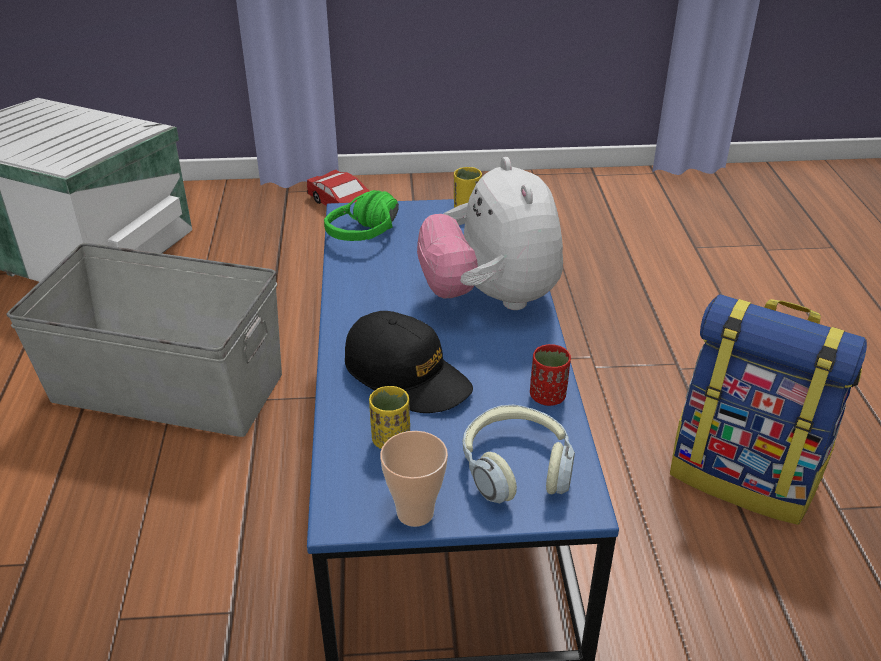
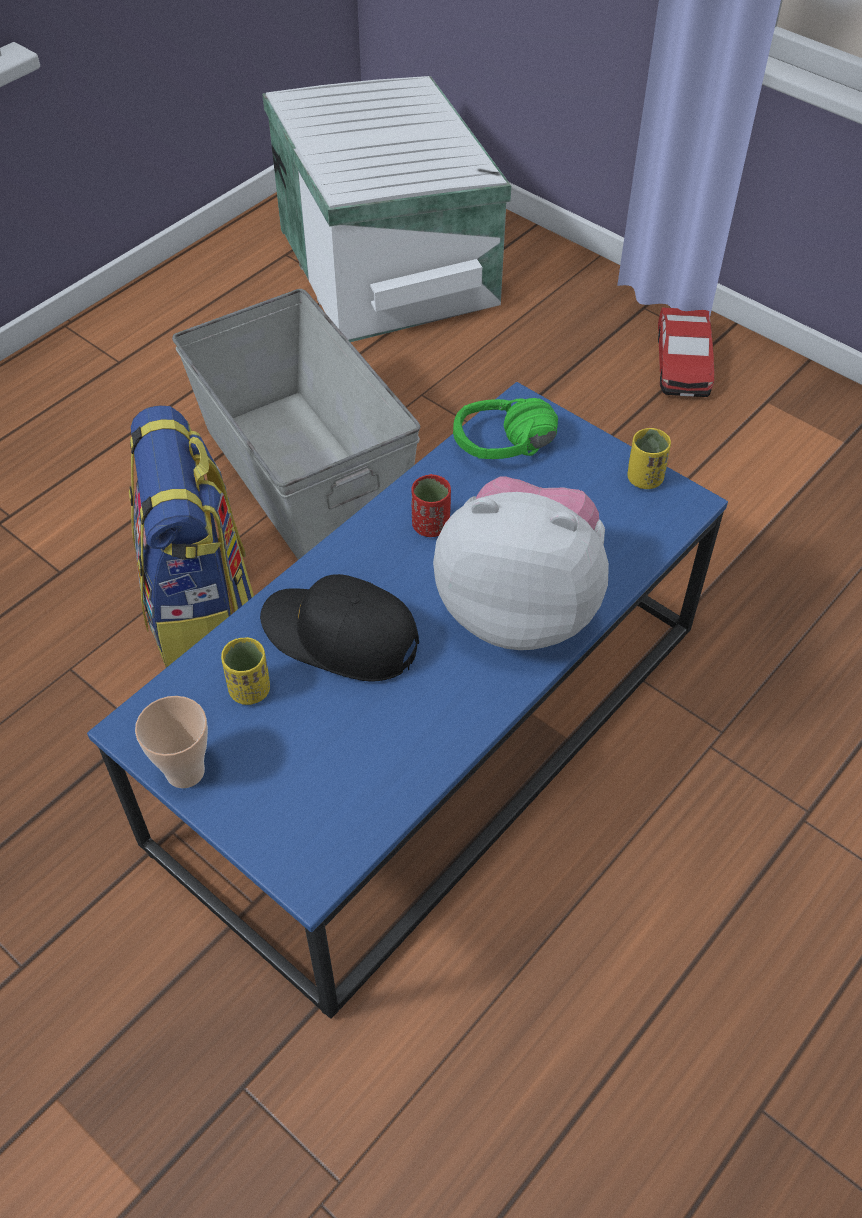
camera: 45 degrees right, 15 degrees up
black cap [345,311,473,413] -> black cap turned 120 degrees clockwise [260,574,419,682]
plush toy [417,157,563,310] -> plush toy turned 75 degrees clockwise [433,476,609,650]
headphones [463,405,575,503] -> none
red cup [530,344,571,406] -> red cup moved to [412,474,451,537]
backpack [670,294,867,525] -> backpack moved to [129,406,254,668]

